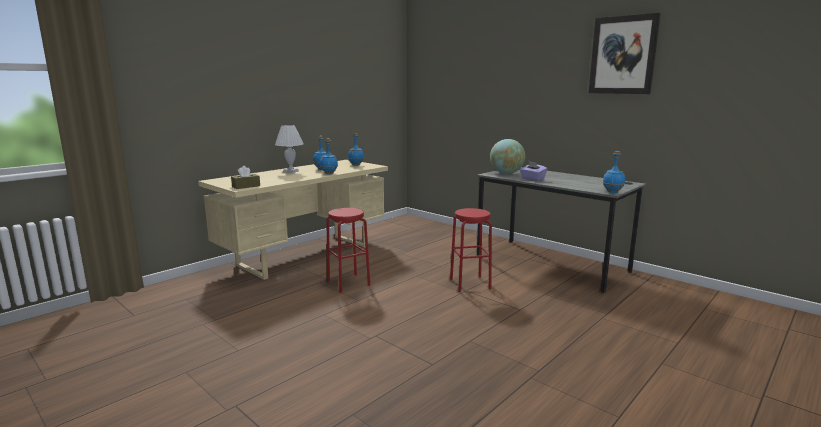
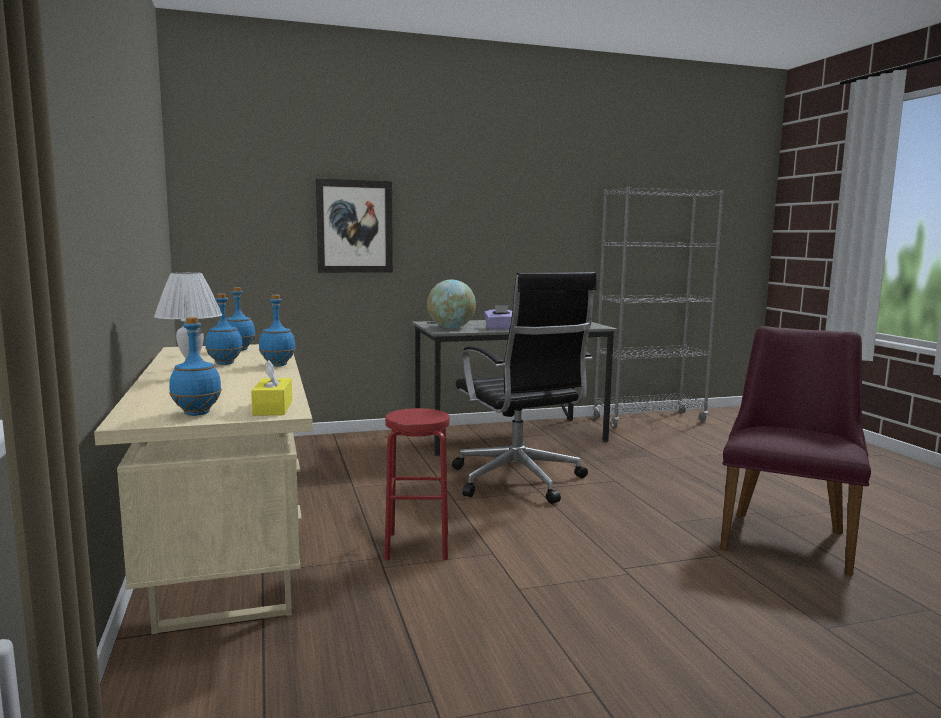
camera: 60 degrees left, 5 degrees down
brown tissue box [231,166,260,189] -> yellow tissue box [251,360,292,416]
red stool [450,208,492,292] -> black office chair [452,272,597,504]
picture [589,13,661,94] -> picture moved to [315,179,393,273]
blue bottle [603,151,625,193] -> blue bottle moved to [169,317,222,416]
none -> grey bookcase [593,187,724,428]
none -> purple chair [720,326,871,576]

